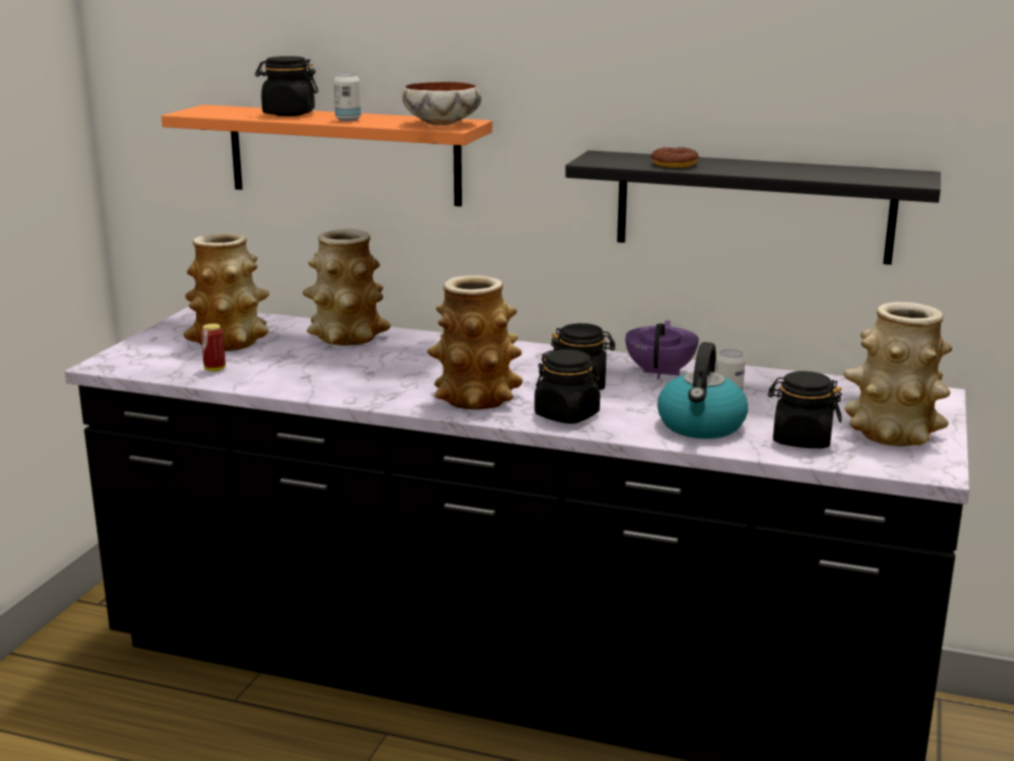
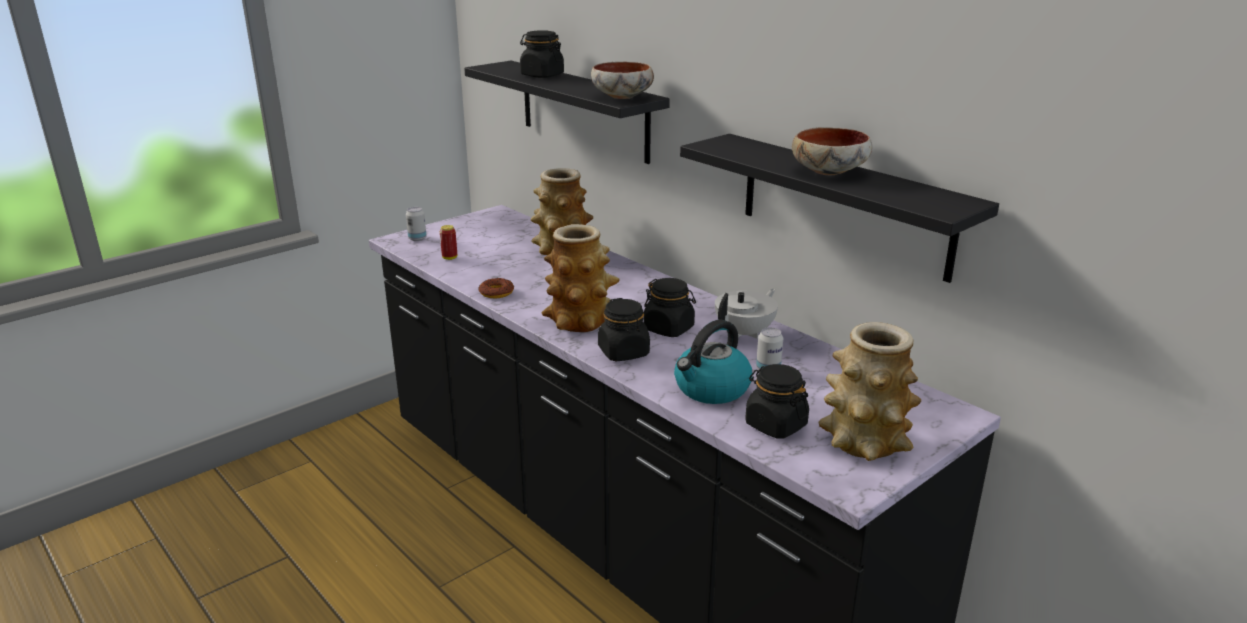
camera: 30 degrees right, 5 degrees up
orange shelf [161,105,492,206] -> black shelf [464,61,670,164]
vase [183,233,269,351] -> none
can [334,73,361,121] -> can moved to [406,207,427,241]
purple teapot [625,320,699,379] -> white teapot [715,289,778,339]
donut [651,147,699,168] -> donut moved to [478,278,514,298]
none -> bowl [792,127,872,175]

